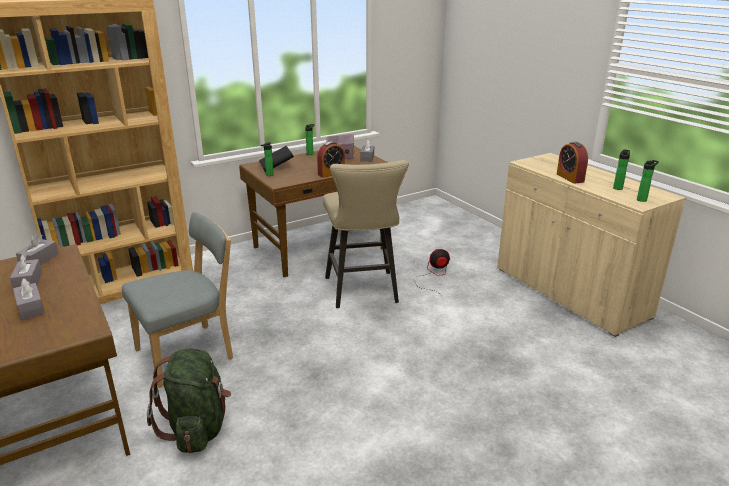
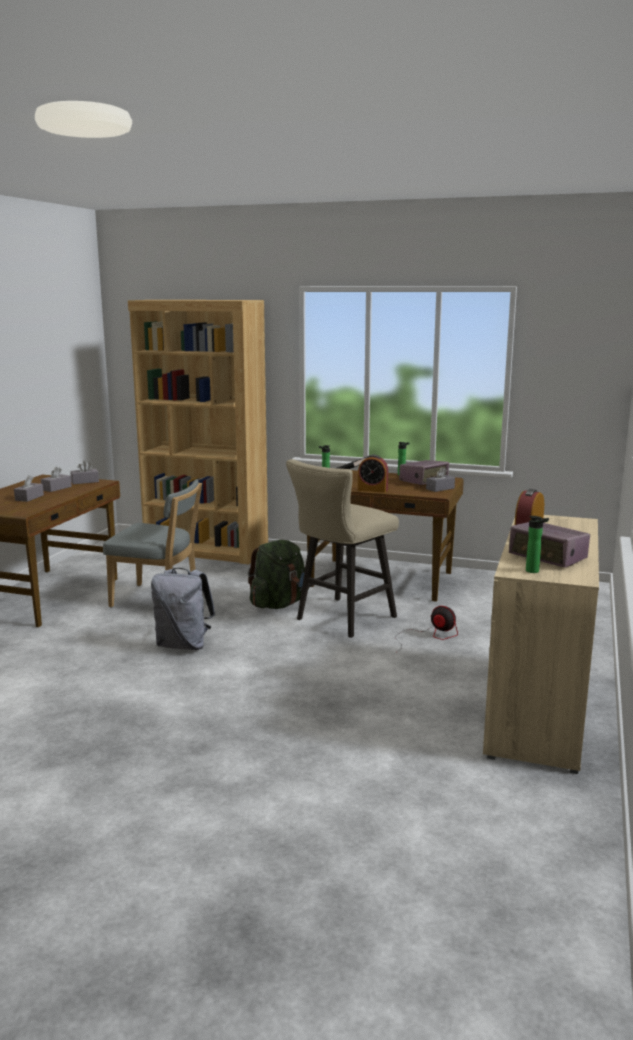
camera: 50 degrees right, 10 degrees down
green backpack [147,348,231,453] -> green backpack moved to [248,540,309,609]
bottle [613,150,630,190] -> radio [509,522,590,568]
none -> grey backpack [151,568,216,650]

